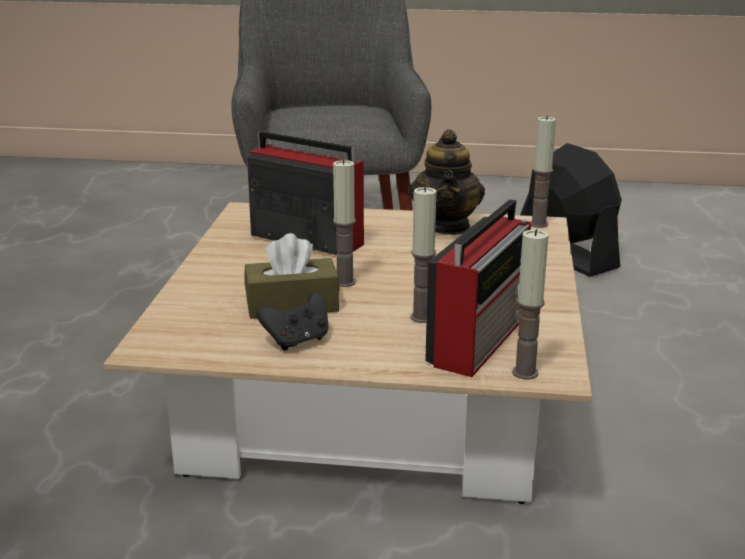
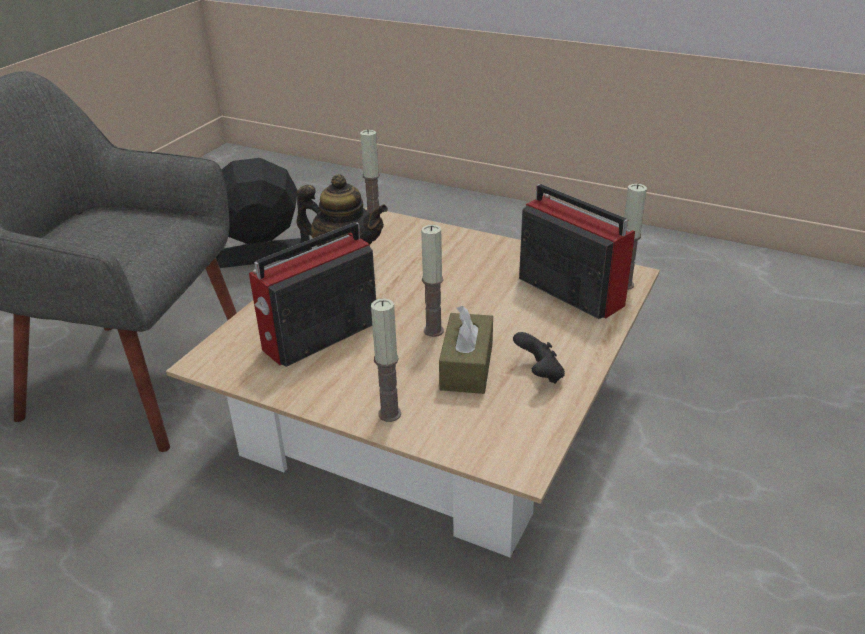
camera: 70 degrees left, 10 degrees up
candle [410,187,436,323] -> candle moved to [371,298,401,422]

